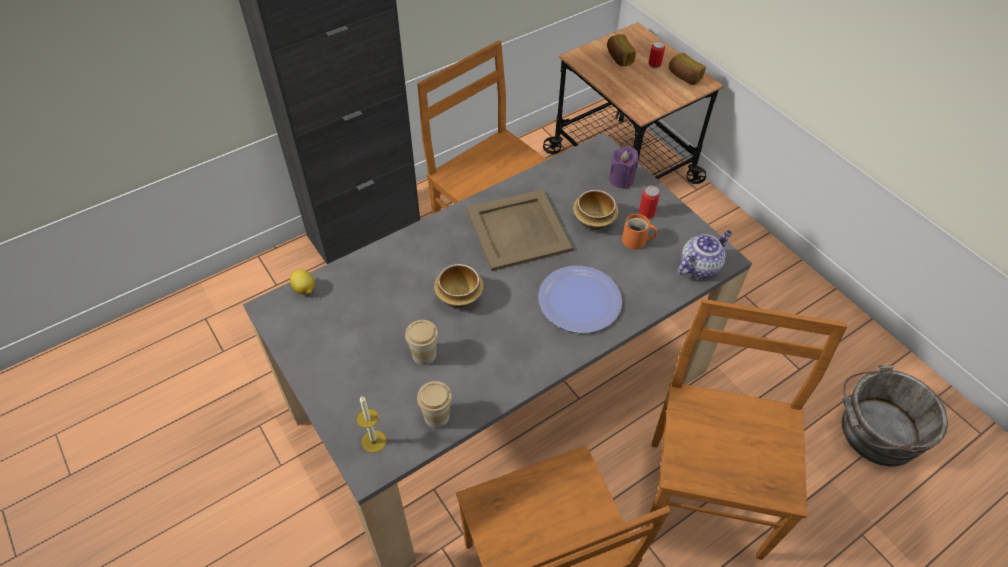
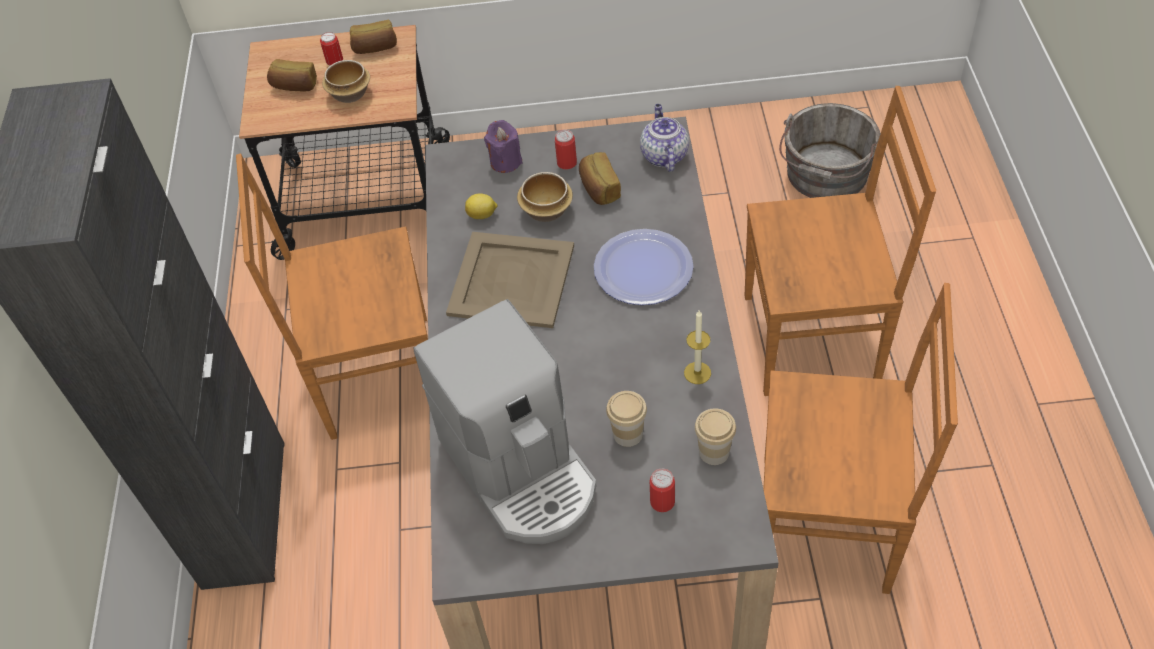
camera: 55 degrees left, 0 degrees up
lemon [290,270,315,295] -> lemon moved to [465,193,498,219]
candle [357,396,386,453] -> candle moved to [684,310,711,384]
bowl [434,264,484,308] -> bowl moved to [322,60,370,103]
orange mug [622,214,657,250] -> bread [579,152,621,205]
brown chair [644,299,848,560] -> brown chair turned 135 degrees clockwise [744,86,936,396]
none -> coffee machine [413,299,596,544]
none -> can [650,469,675,512]

